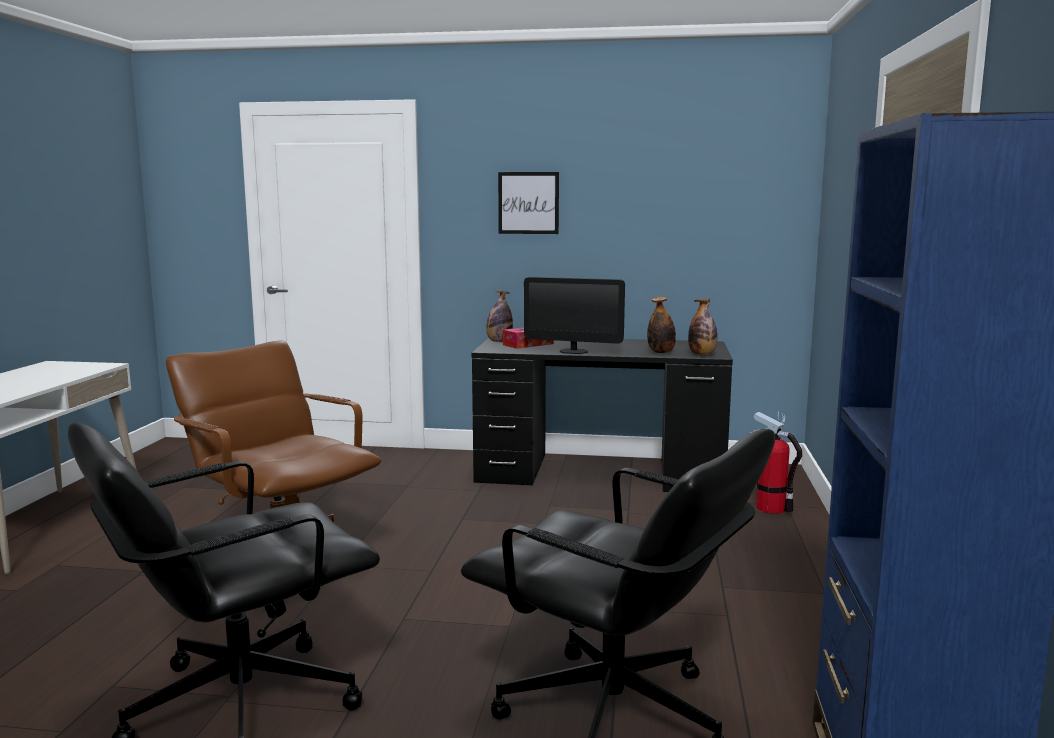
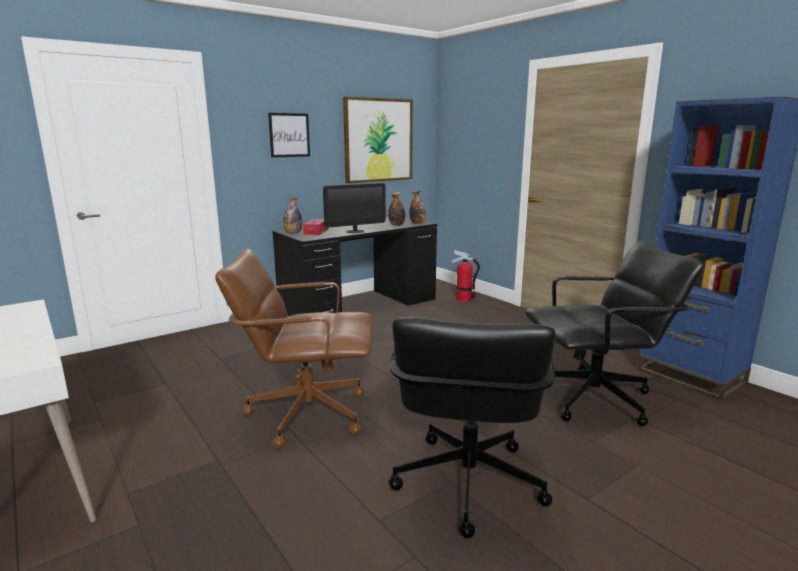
camera: 45 degrees left, 5 degrees up
none -> picture [343,96,413,183]

